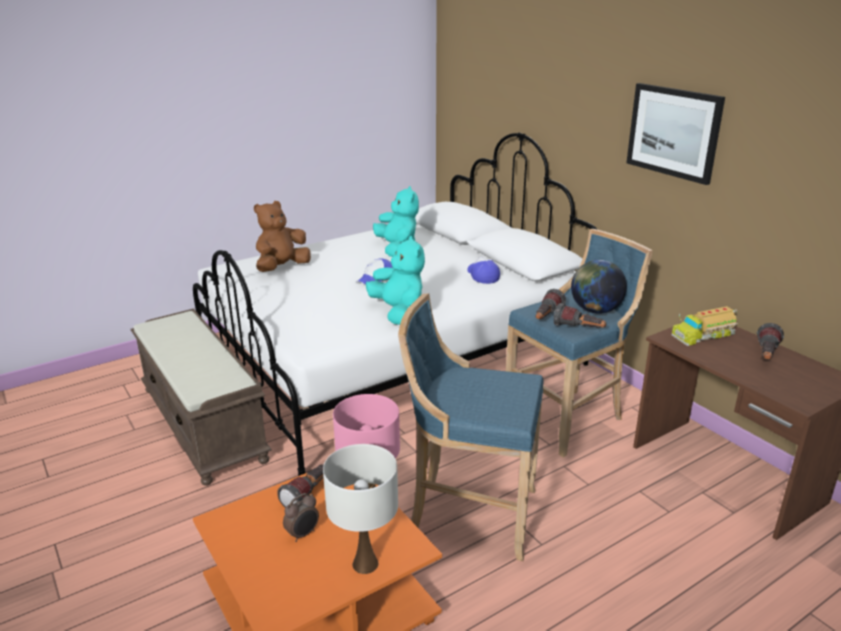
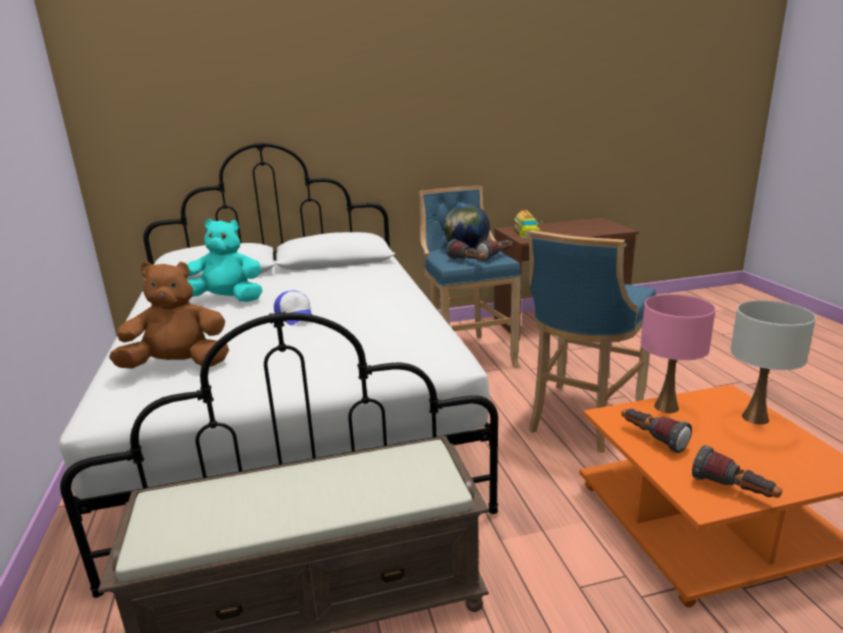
camera: 70 degrees left, 5 degrees down
brown plush toy [254,201,311,272] -> brown plush toy turned 105 degrees clockwise [109,262,229,369]
alarm clock [283,493,319,542] -> none
turquoise plush toy [366,236,425,325] -> none
cap [467,257,500,284] -> none
picture [626,83,725,185] -> none
flashlight [756,323,784,360] -> flashlight moved to [692,445,782,498]

